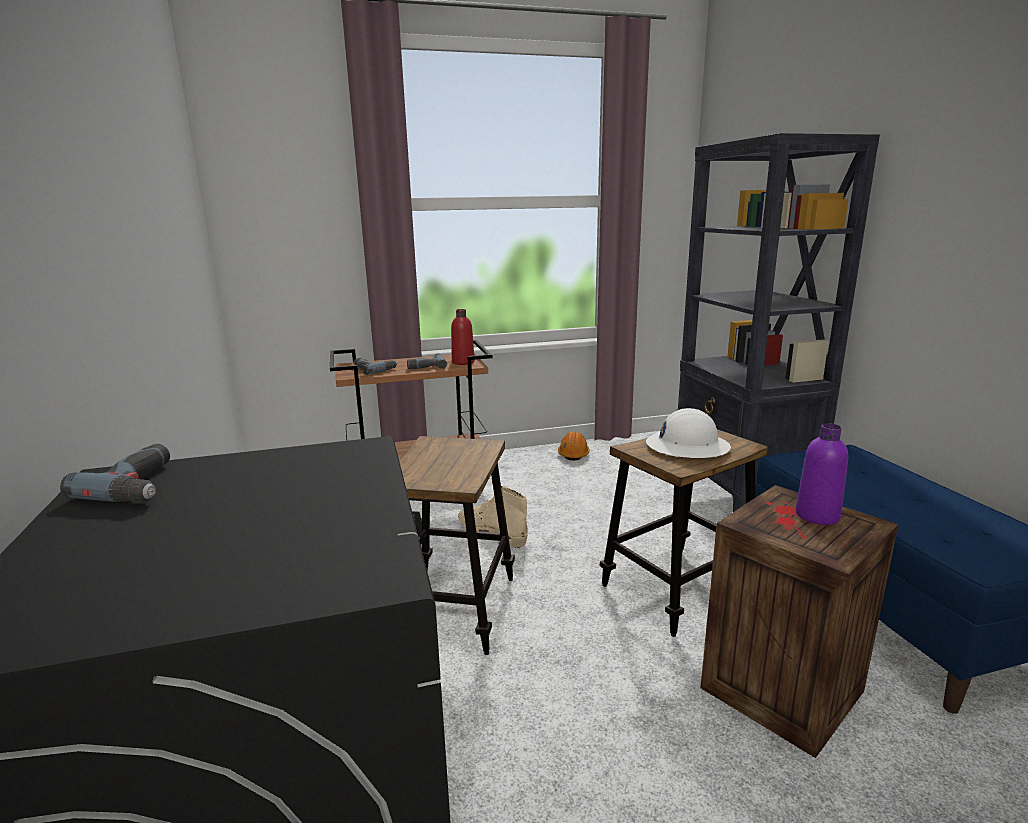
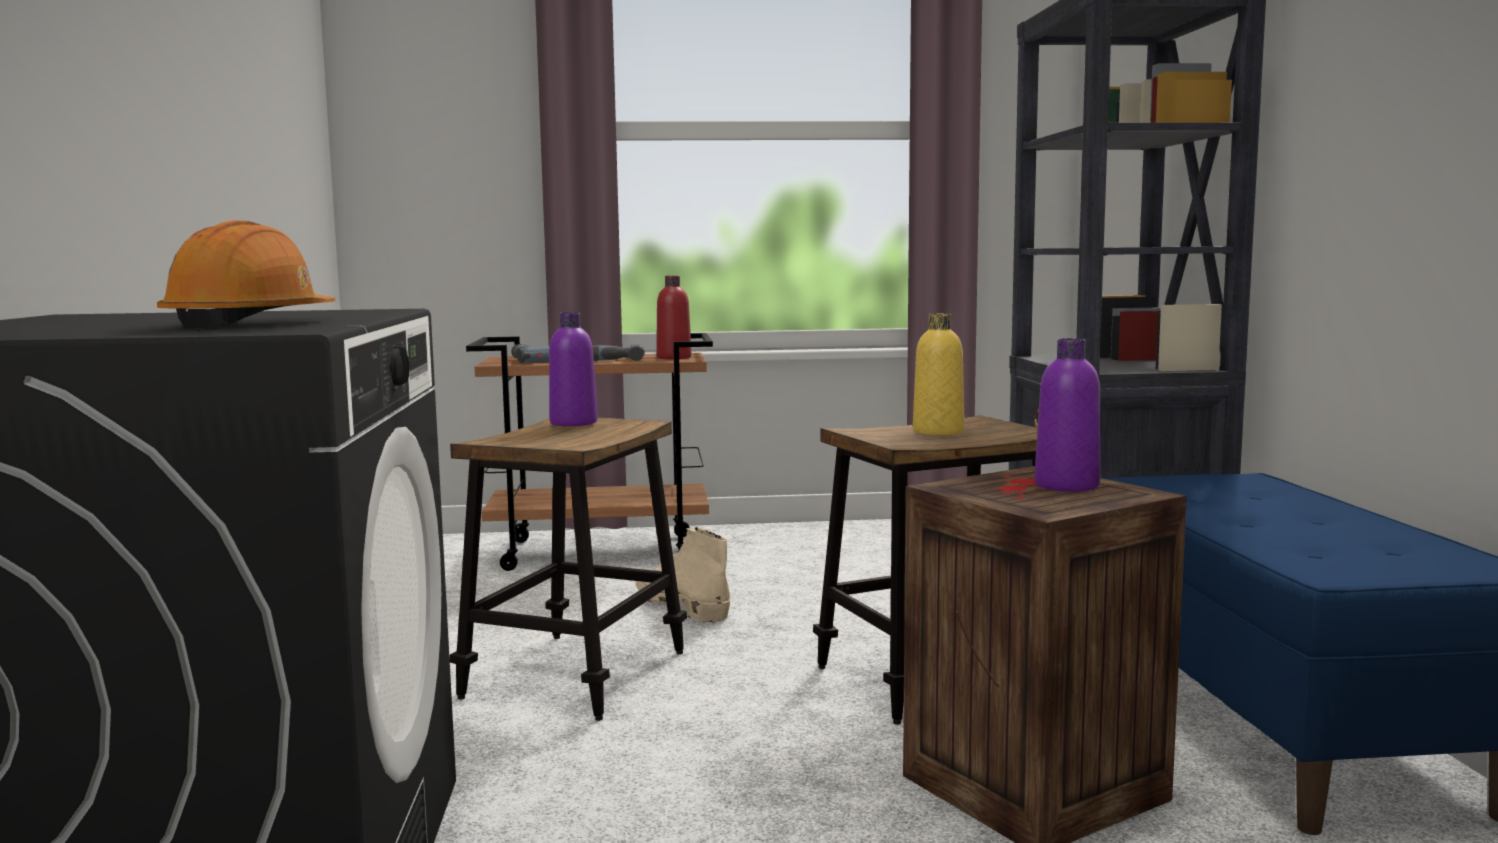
camera: 10 degrees right, 10 degrees down
power drill [60,444,170,502] -> none
orange hard hat [558,431,590,461] -> orange hard hat moved to [157,220,336,329]
white hard hat [646,408,731,458] -> yellow bottle [913,313,964,435]
none -> purple bottle [549,312,597,426]

